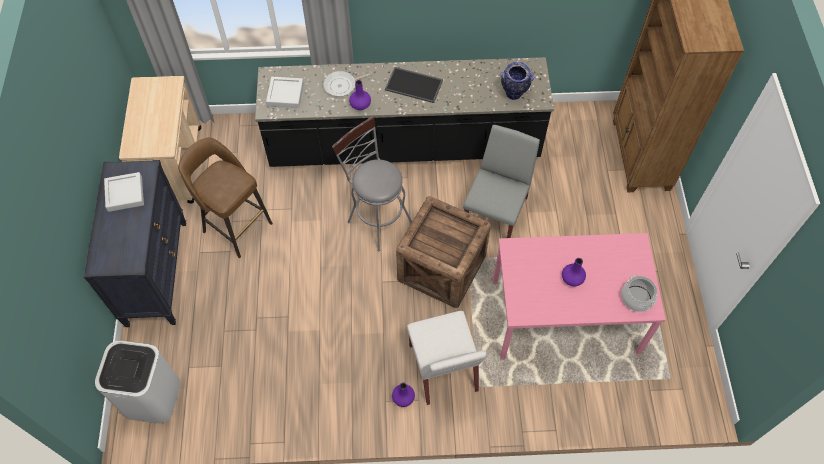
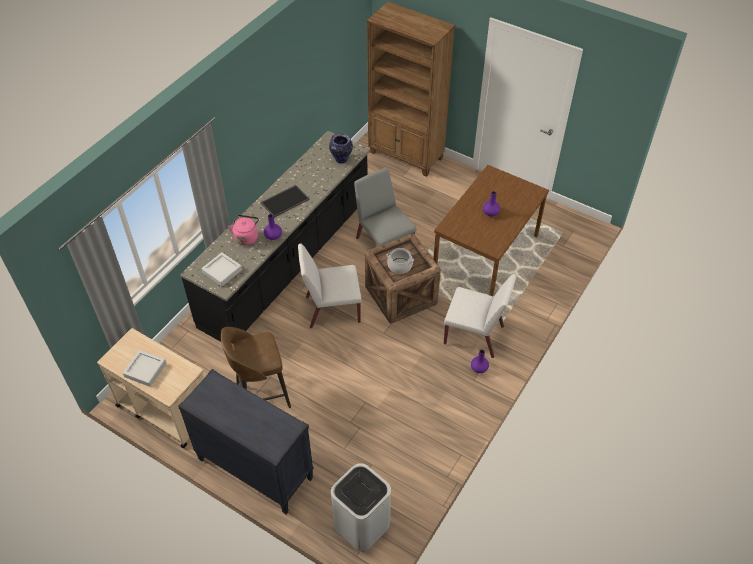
camera: 55 degrees left, 10 degrees down
grey tray [104,172,144,212] -> grey tray moved to [123,350,166,387]
frying pan [323,71,372,96] -> pink kettle [228,215,259,246]
grey stool [332,116,412,252] -> white chair [298,244,362,328]
pink dining table [493,233,666,360] -> brown dining table [433,165,549,296]
cooking pot [621,274,657,312] -> cooking pot moved to [386,248,414,274]

